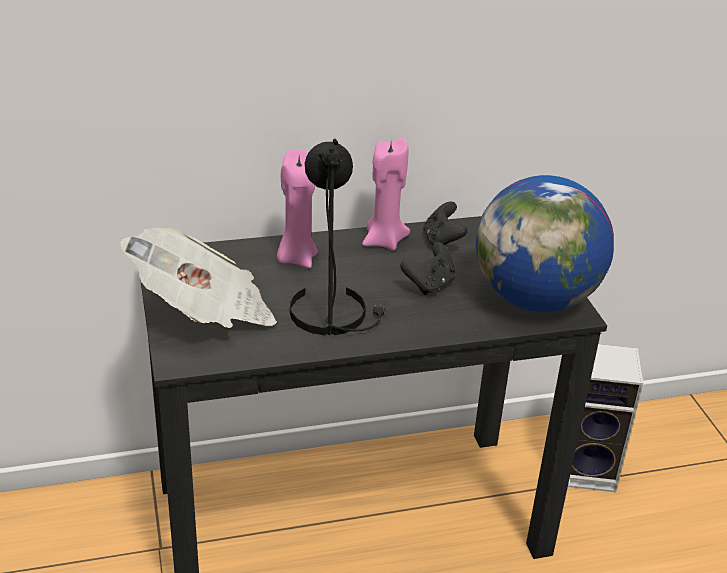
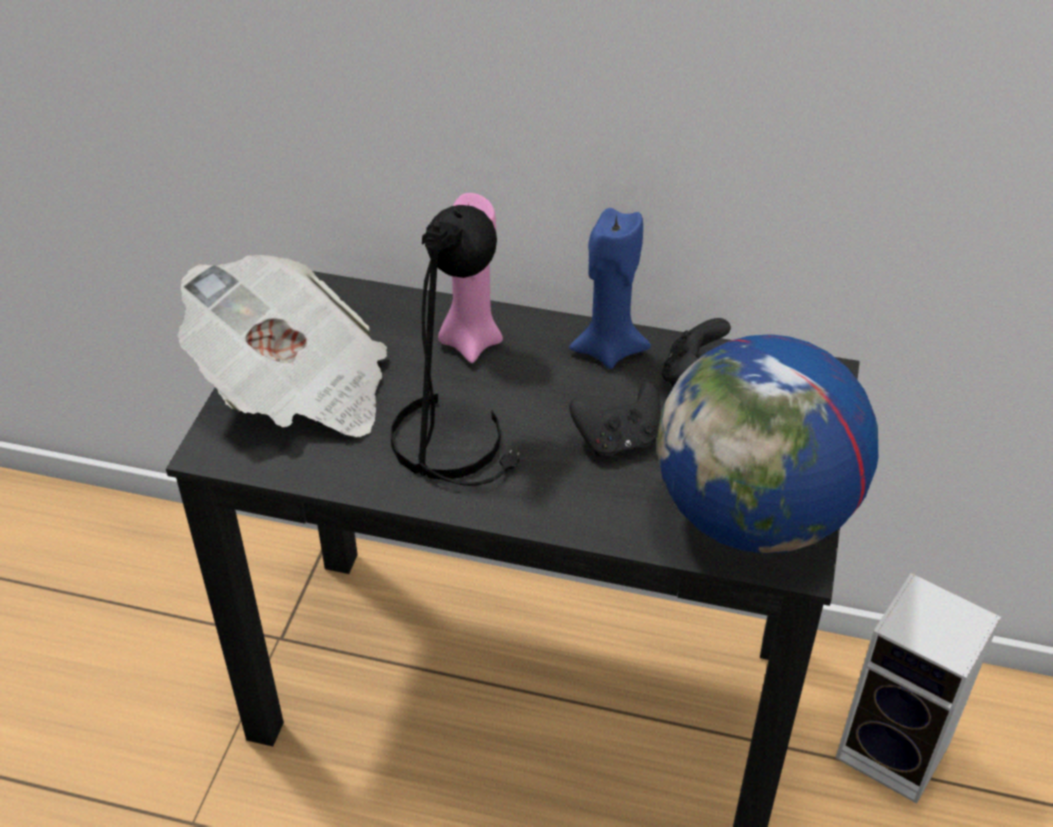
camera: 30 degrees right, 10 degrees up
pink candle [362,138,410,250] -> blue candle [569,208,651,369]

